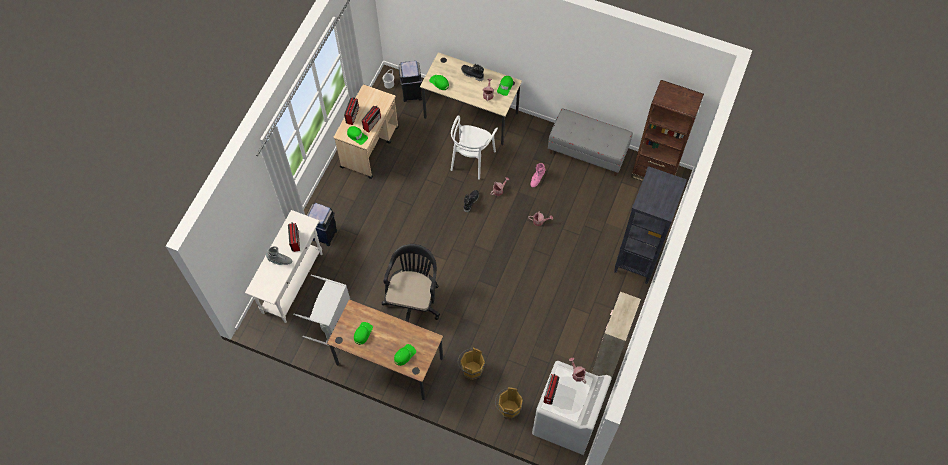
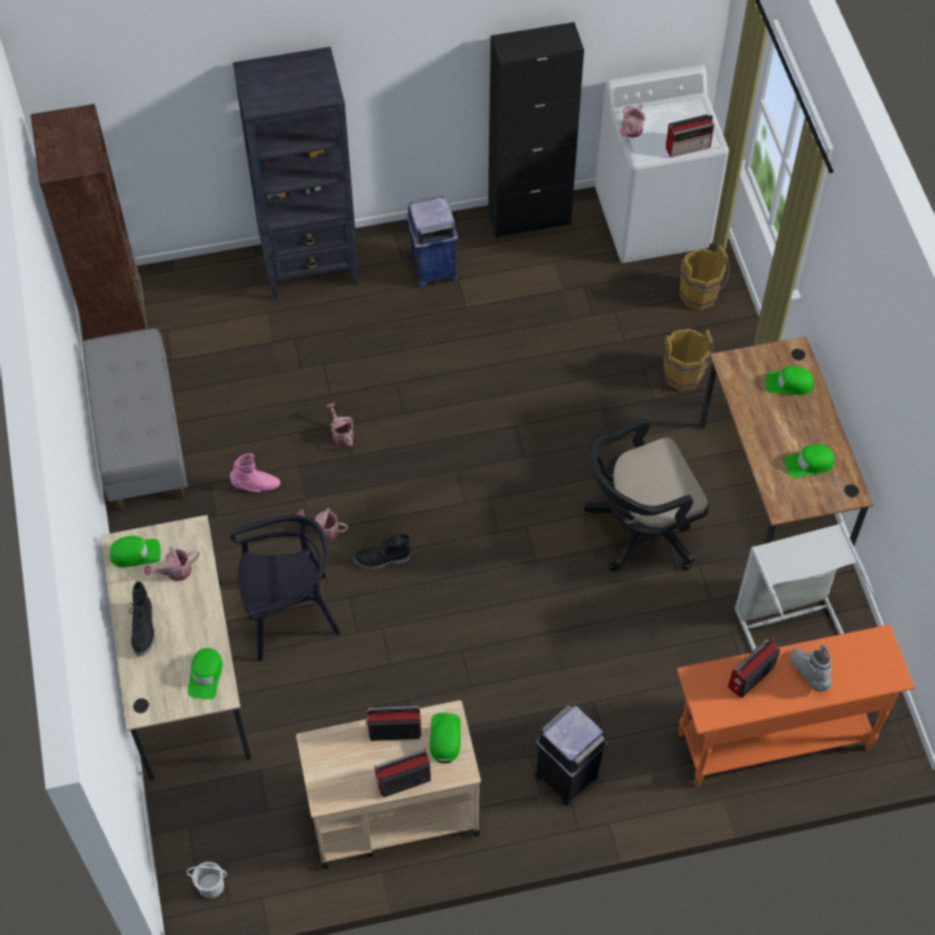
camera: 125 degrees left, 5 degrees down
white console table [245,210,323,323] -> orange console table [677,624,915,787]
blue trash can [306,203,337,246] -> blue trash can moved to [406,195,458,288]
black trash can [399,61,422,102] -> black trash can moved to [535,705,608,806]
white chair [451,115,498,180] -> black chair [230,515,340,661]
beige cabinet [592,292,641,377] -> black cabinet [488,22,584,238]

